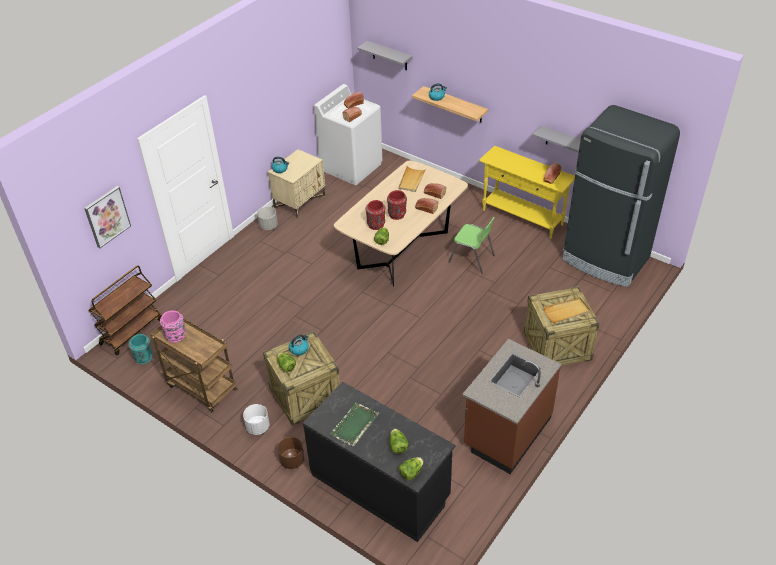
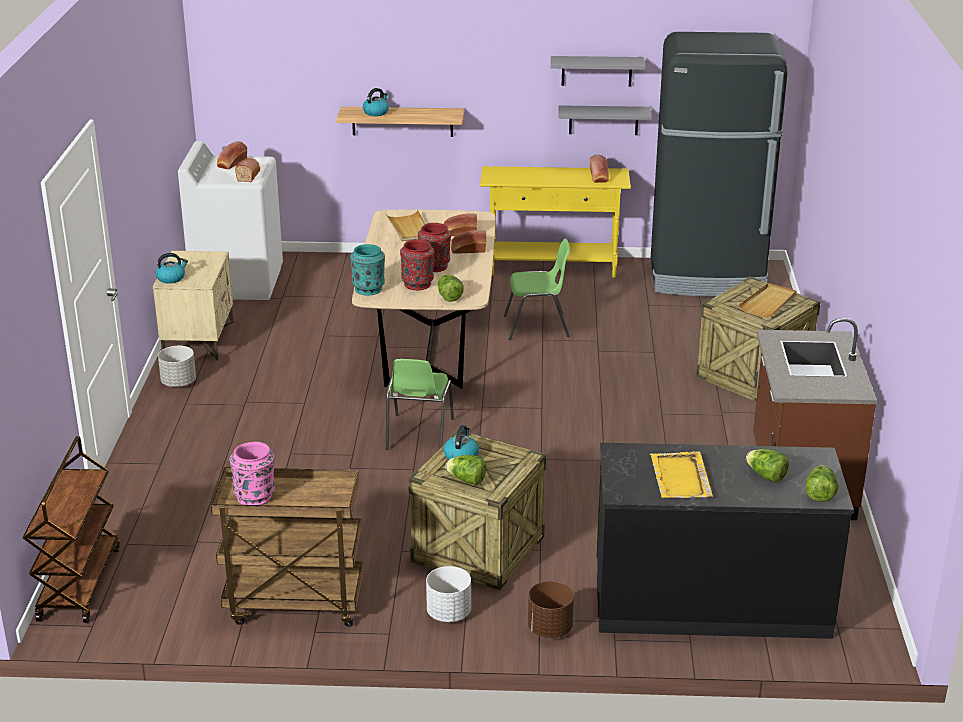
camera: 35 degrees left, 15 degrees down
picture [84,186,131,248] -> none
turquoise vase [129,334,153,364] -> turquoise vase moved to [350,244,385,295]
green tray [329,402,380,447] -> yellow tray [650,451,713,498]
grey shelf [358,41,412,70] -> grey shelf moved to [551,56,646,87]
none -> green chair [386,359,454,450]

